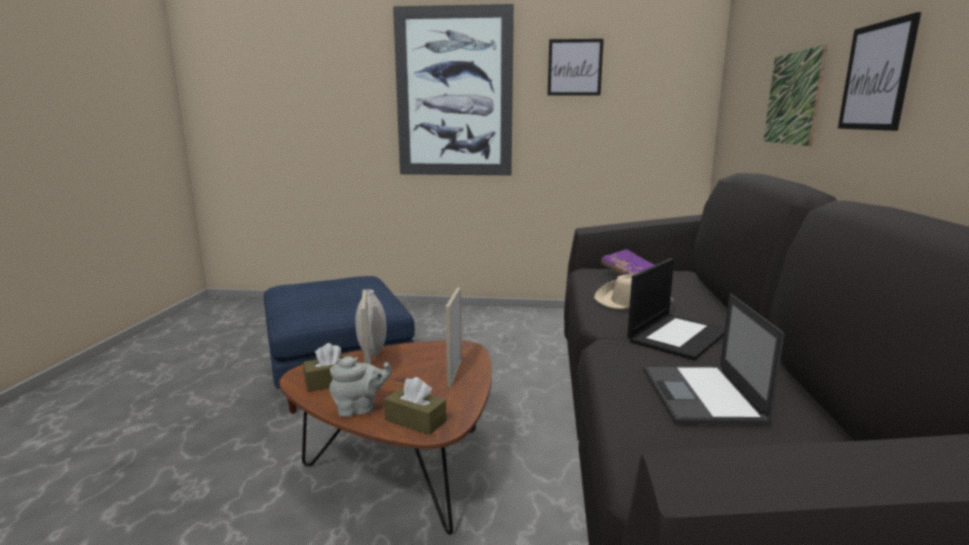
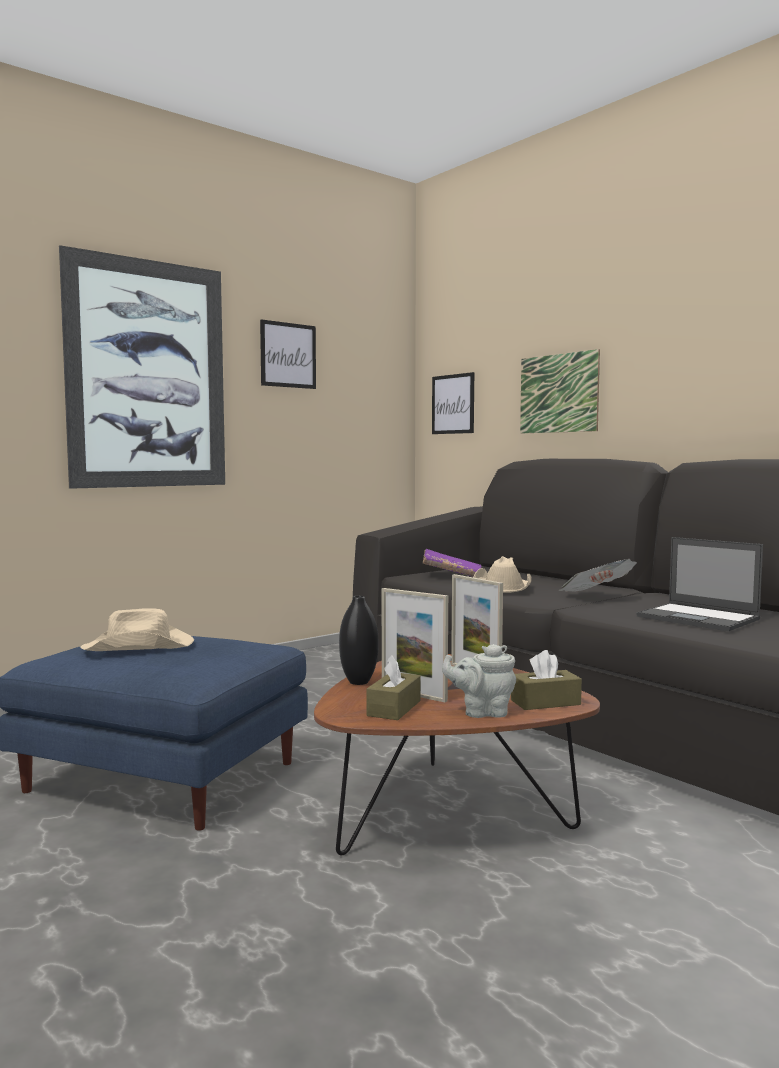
camera: 45 degrees left, 10 degrees down
grey teapot [329,357,392,417] -> grey teapot turned 120 degrees counterclockwise [442,644,516,718]
white vase [355,290,386,356] -> black vase [339,595,379,685]
laptop [627,258,725,360] -> newspaper [558,559,637,592]
picture [838,12,921,131] -> picture moved to [432,372,474,434]
none -> beige hat [81,608,194,651]

